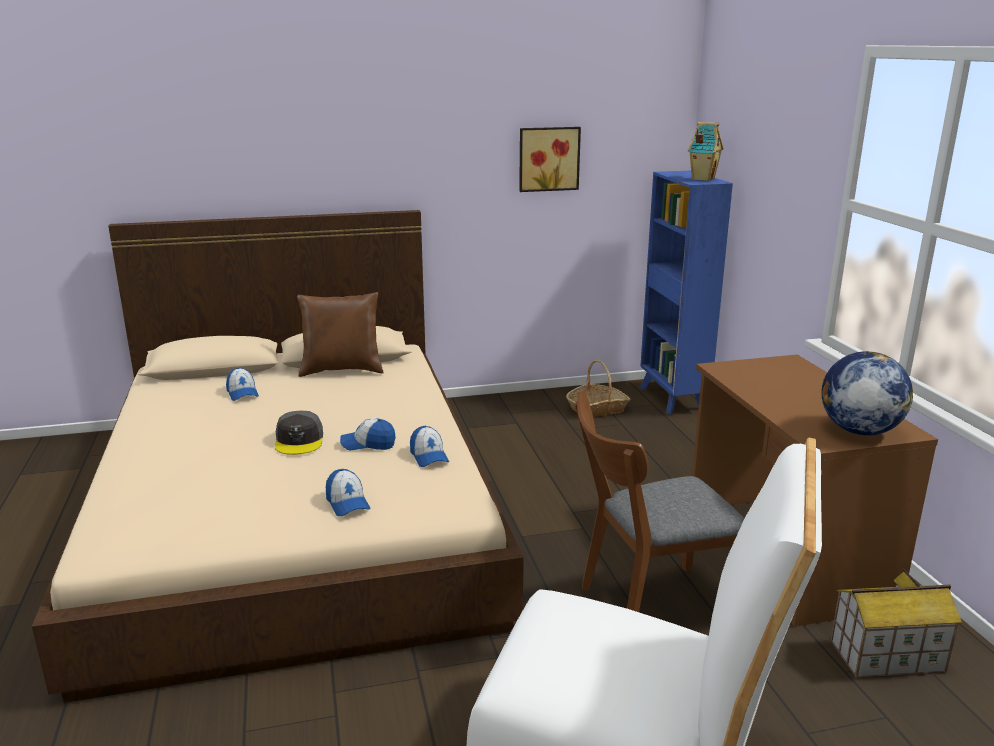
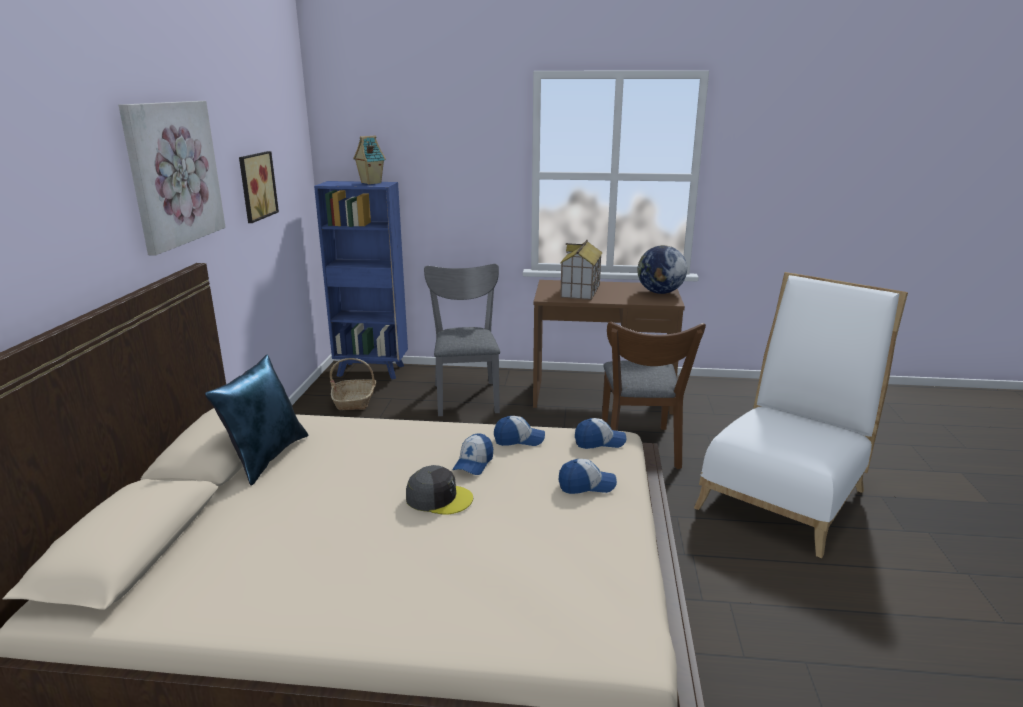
camera: 70 degrees left, 0 degrees up
cap [226,367,259,401] -> cap moved to [575,418,626,449]
brown pillow [297,292,384,377] -> blue pillow [205,355,308,485]
toy house [830,568,962,678] -> toy house moved to [560,240,603,300]
none -> picture [119,101,226,256]
none -> grey chair [424,264,500,416]

